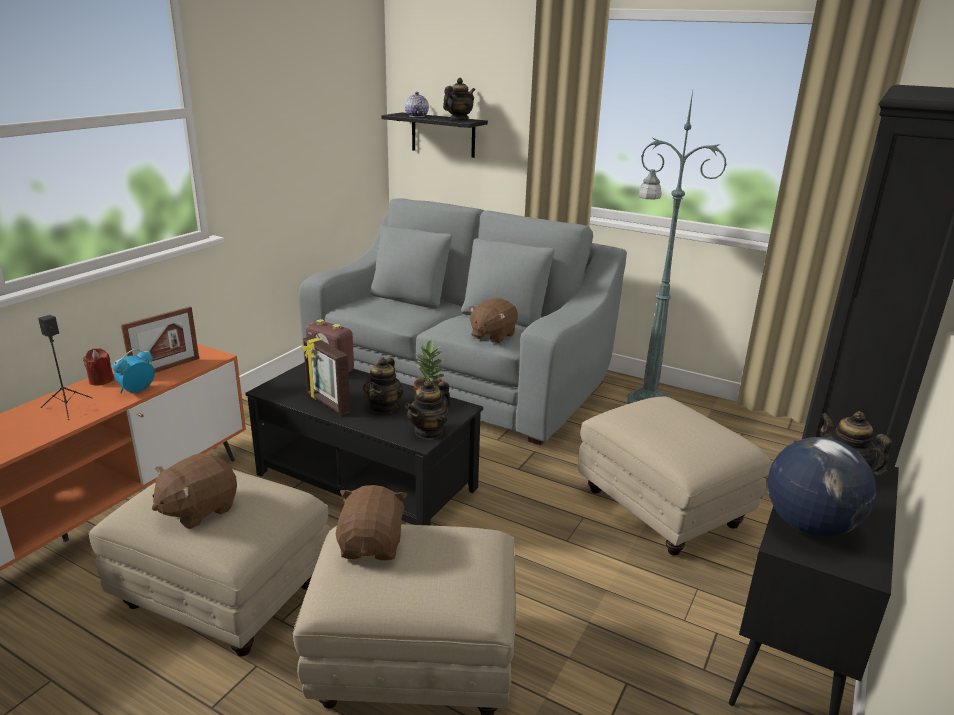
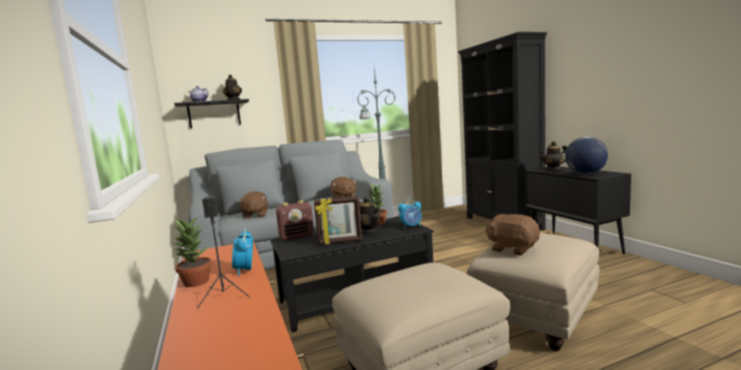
camera: 50 degrees left, 15 degrees down
red candle [83,348,114,386] -> potted plant [172,218,212,287]
picture frame [121,307,199,373] -> none
brown plush toy [152,453,237,529] -> brown plush toy moved to [237,191,267,219]
teapot [405,380,450,440] -> alarm clock [398,198,422,229]
beige ottoman [578,397,772,556] -> none

